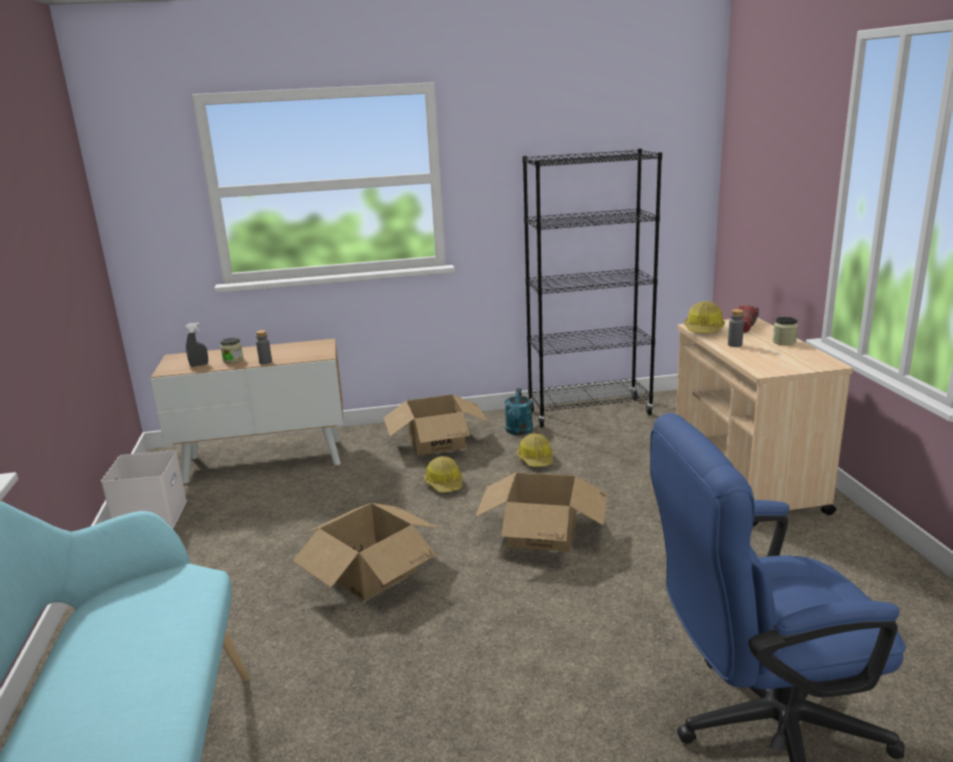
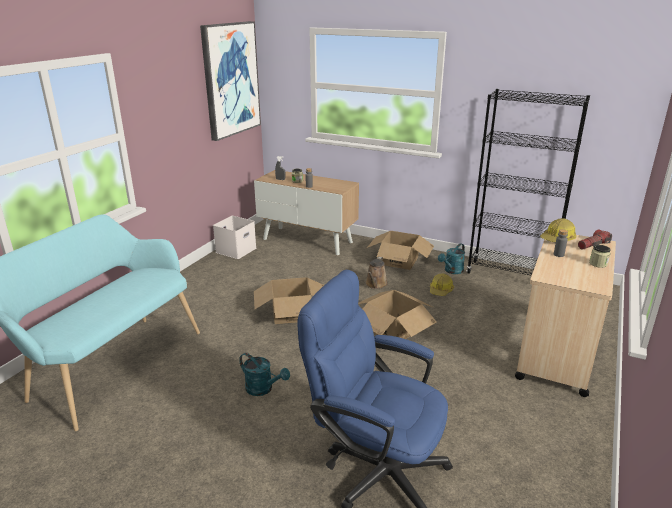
camera: 35 degrees right, 5 degrees up
hard hat [424,456,463,493] -> brown watering can [365,257,388,289]
none -> picture [200,21,261,141]
none -> turquoise watering can [239,353,290,396]

